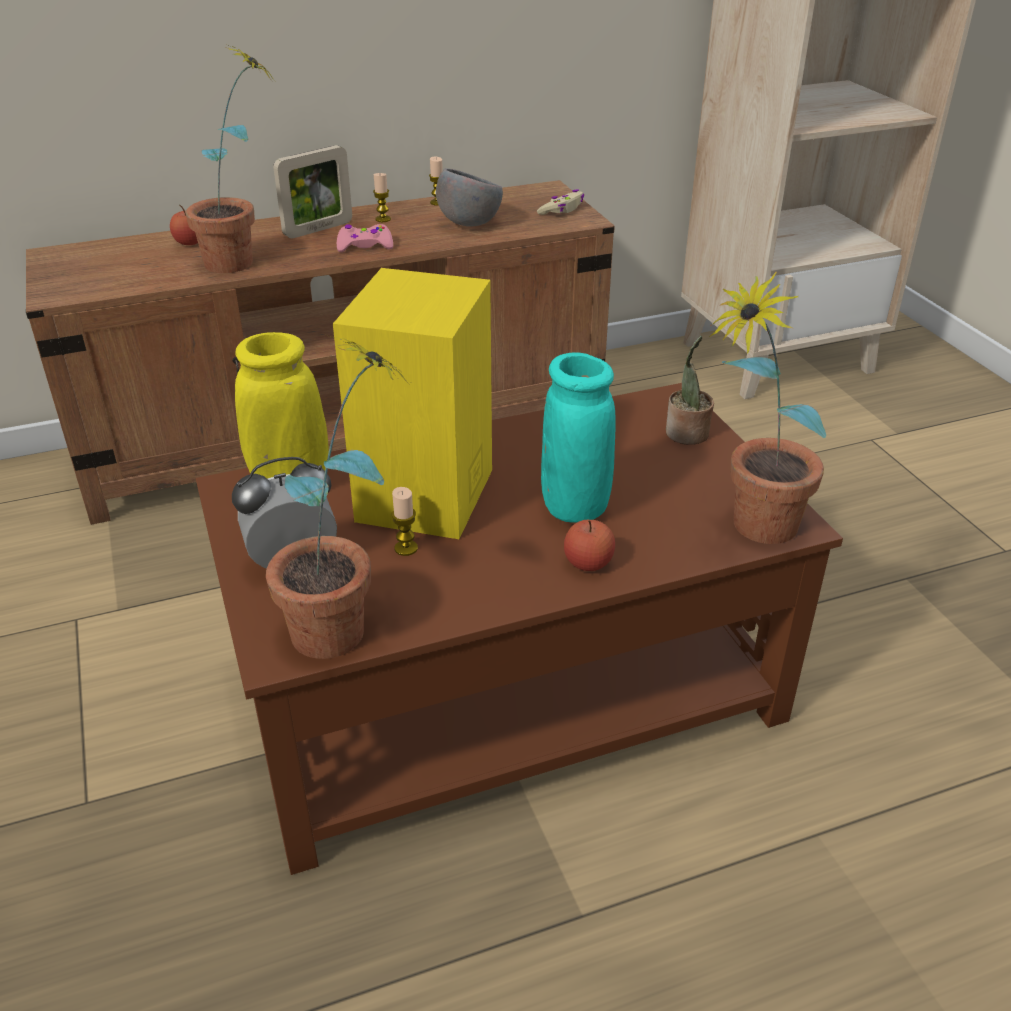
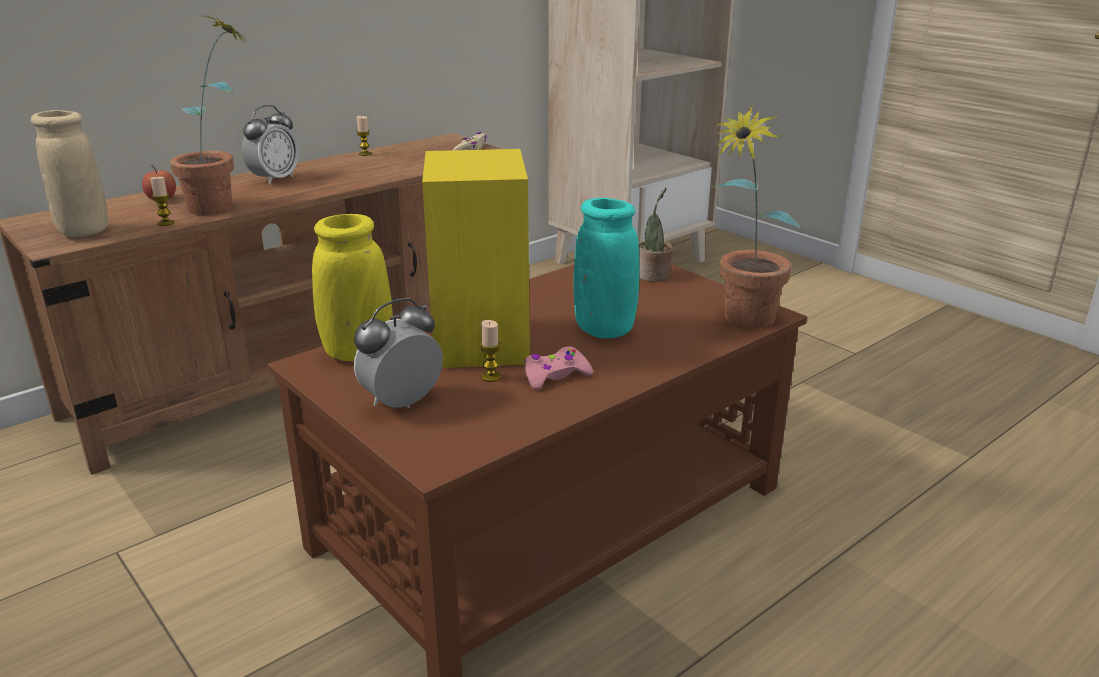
camera: 20 degrees left, 10 degrees down
potted plant [266,335,415,659] -> none
picture frame [274,145,352,238] -> alarm clock [242,105,299,185]
pink game controller [337,224,393,252] -> pink game controller moved to [524,346,593,390]
candle [373,173,391,222] -> candle moved to [150,177,175,226]
grey bowl [436,168,503,226] -> none
apple [564,520,615,571] -> none
none -> beige vase [31,110,108,237]

